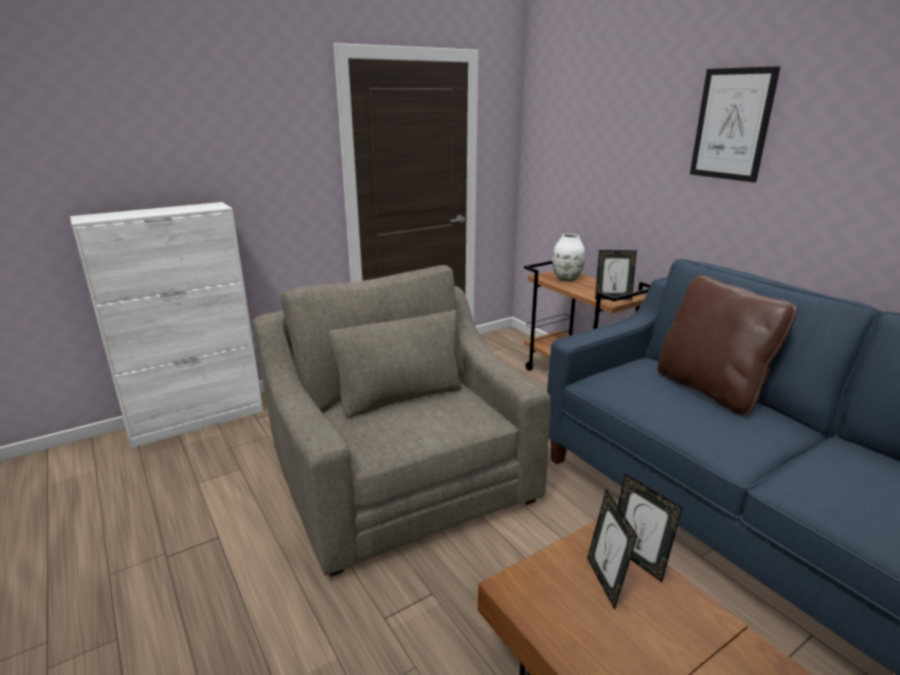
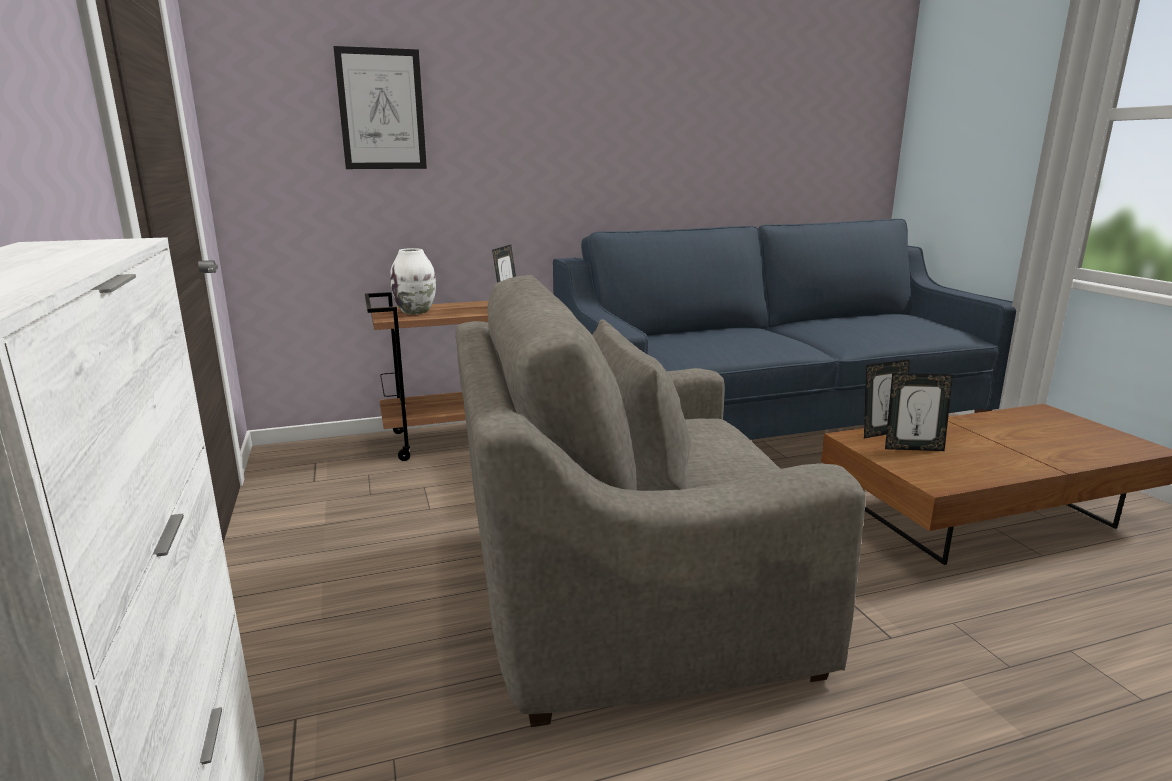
camera: 75 degrees left, 5 degrees down
brown pillow [657,274,797,416] -> none
picture [690,66,780,183] -> picture moved to [333,46,427,169]

